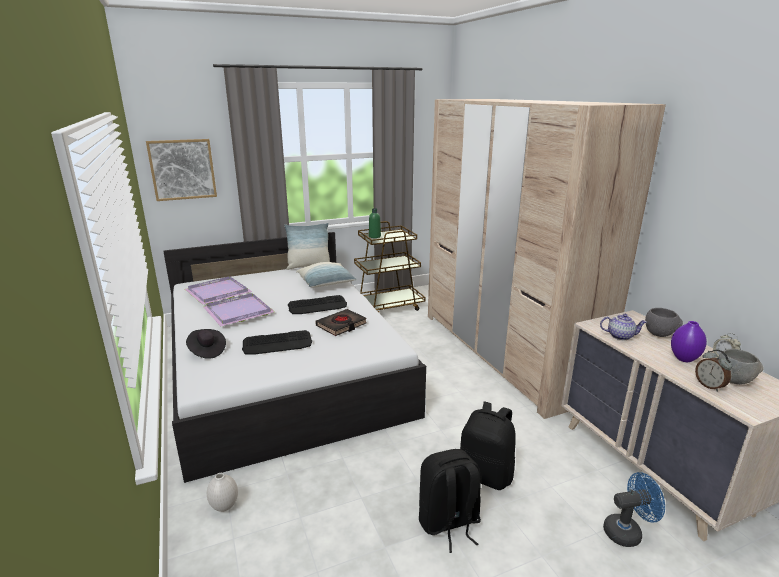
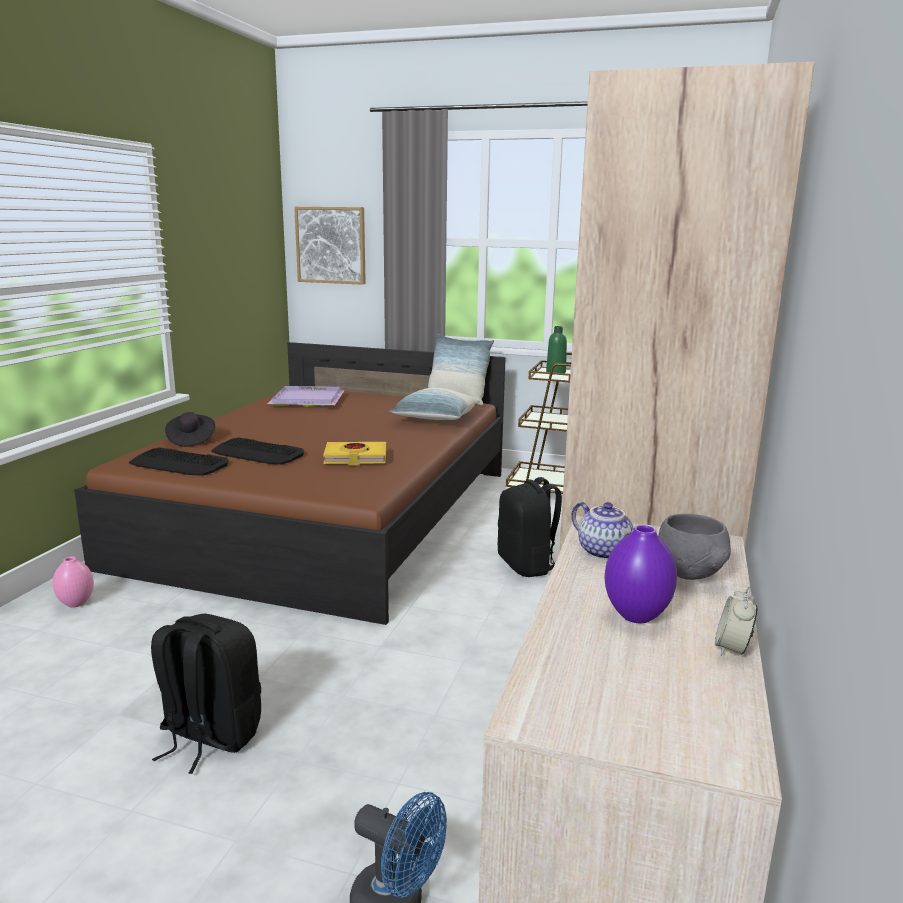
camera: 40 degrees right, 5 degrees down
white bed [163,232,426,483] -> brown bed [74,342,506,625]
purple tray [204,293,275,326] -> none
white vase [207,473,238,512] -> pink vase [53,556,94,608]
keyboard [288,295,347,314] -> keyboard moved to [129,448,229,476]
black book [315,309,367,336] -> yellow book [323,442,386,465]
black backpack [460,401,516,490] -> black backpack moved to [498,477,562,577]
alarm clock [695,350,732,392] -> none
grey bowl [718,349,764,385] -> none

